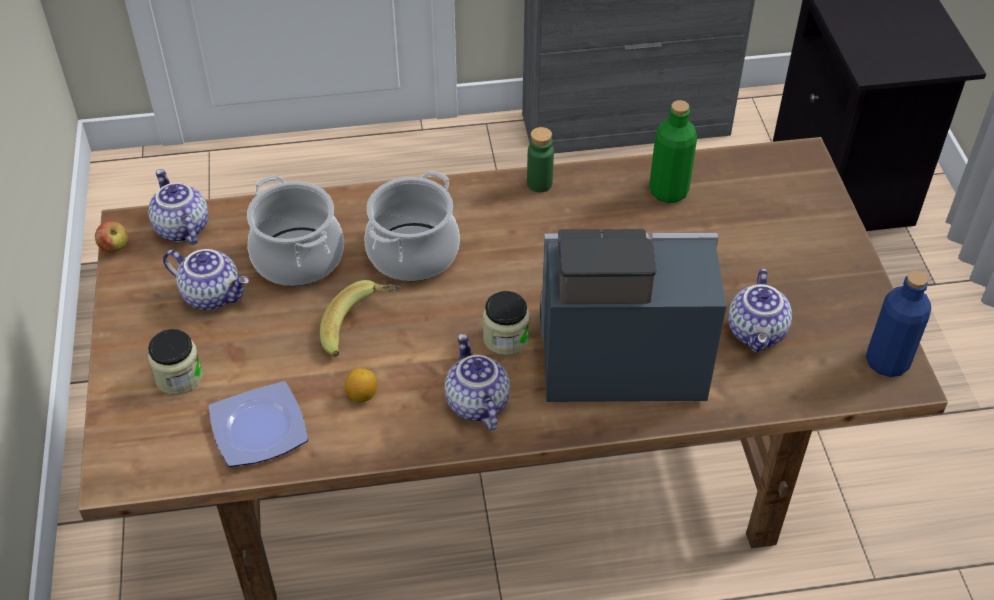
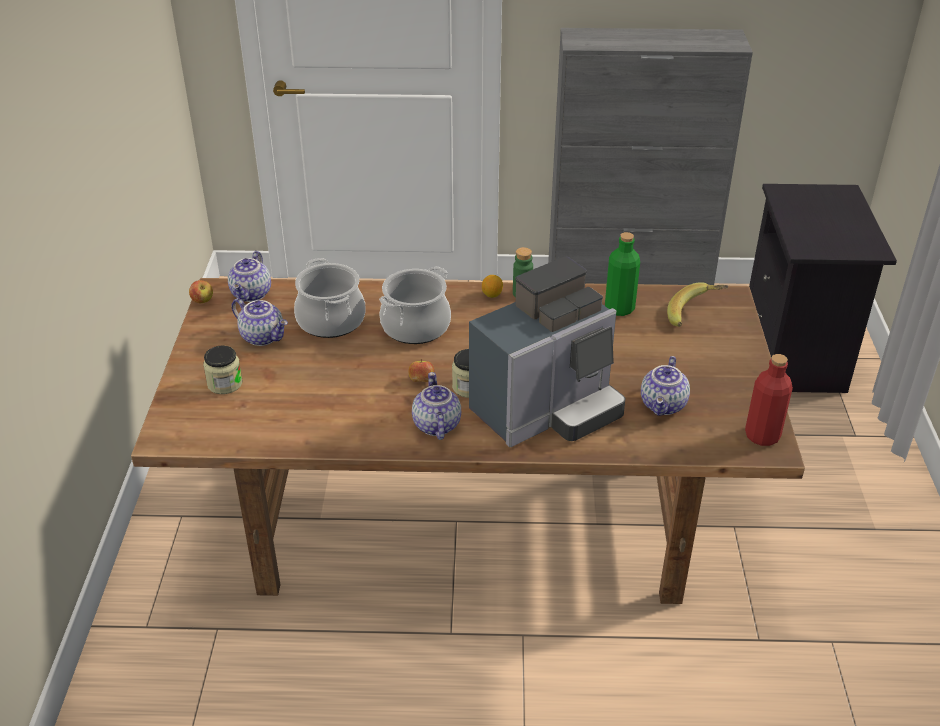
camera: 10 degrees right, 10 degrees down
teapot [148,169,208,245] -> teapot turned 150 degrees counterclockwise [228,251,271,302]
plate [209,381,308,467] -> none
banana [320,280,401,357] -> banana moved to [667,282,728,327]
lemon [345,368,377,402] -> lemon moved to [482,275,503,298]
coffee machine [540,229,727,402] -> coffee machine turned 135 degrees clockwise [469,256,626,447]
blue bottle [866,270,931,377] -> red bottle [745,354,793,446]
none -> apple [409,359,434,382]

